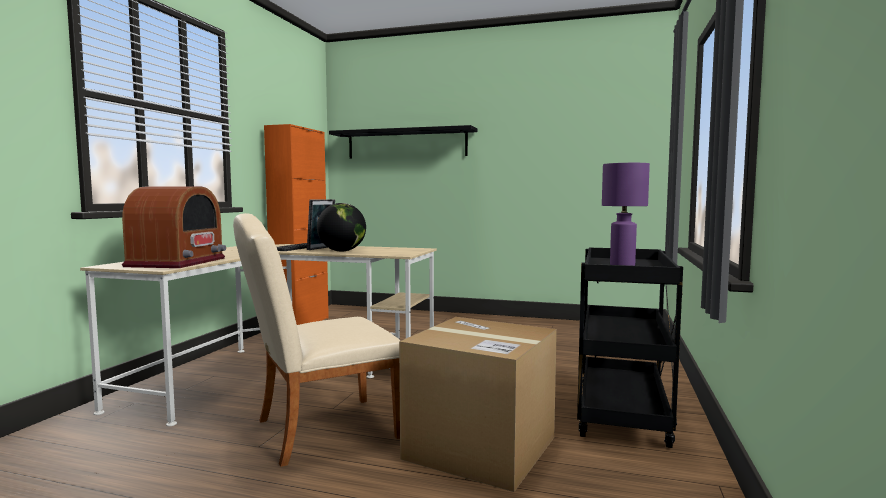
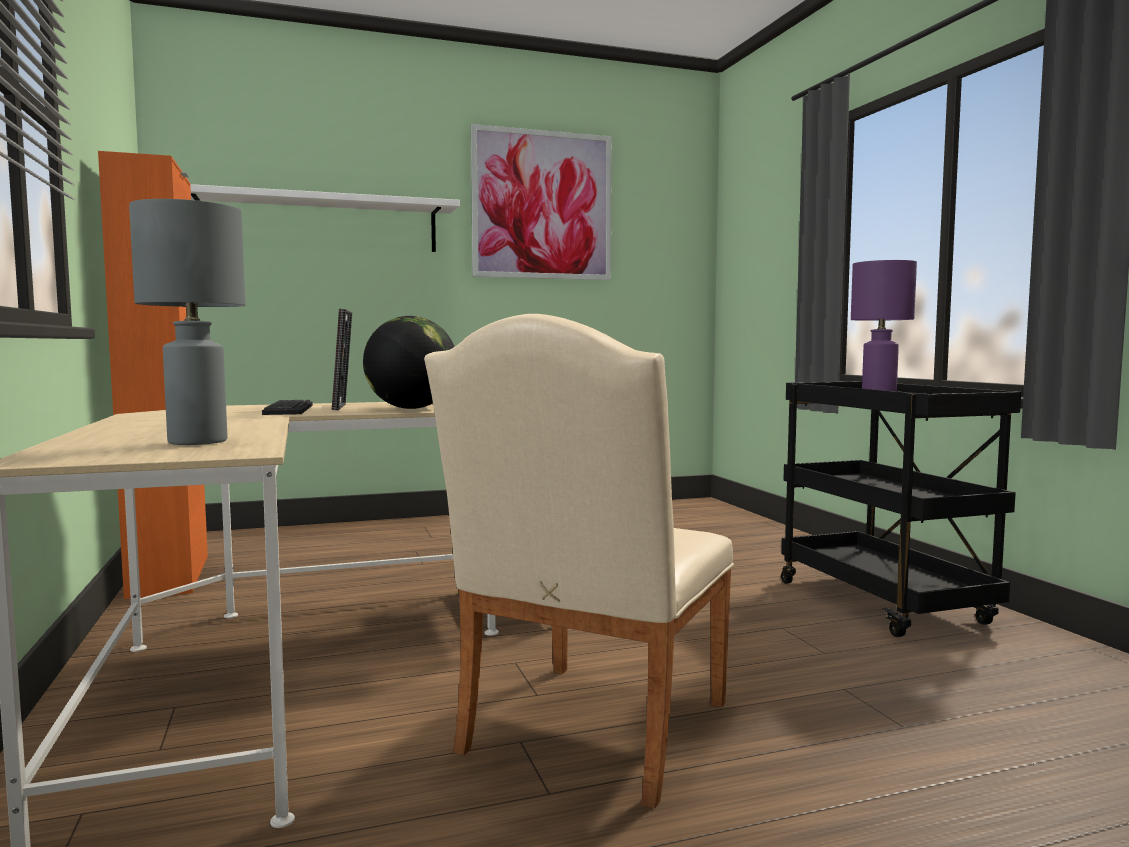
camera: 35 degrees left, 0 degrees up
radio [122,186,226,268] -> grey table lamp [129,199,245,445]
black shelf [329,125,477,159] -> white shelf [190,184,460,252]
cardboard box [399,317,557,492] -> none
none -> picture [471,124,612,280]

